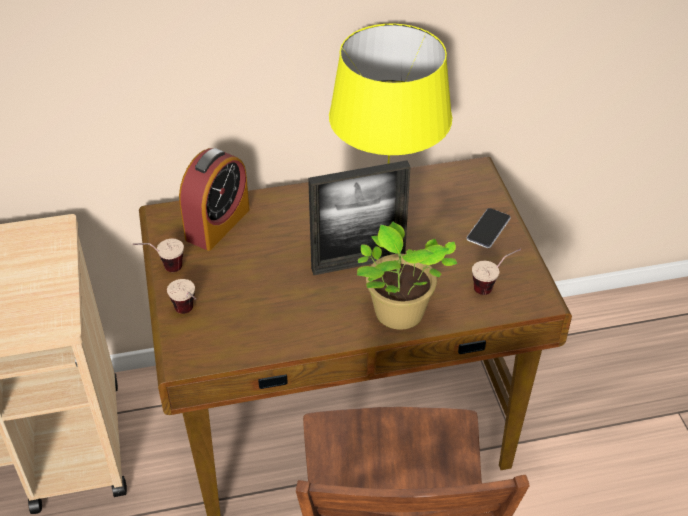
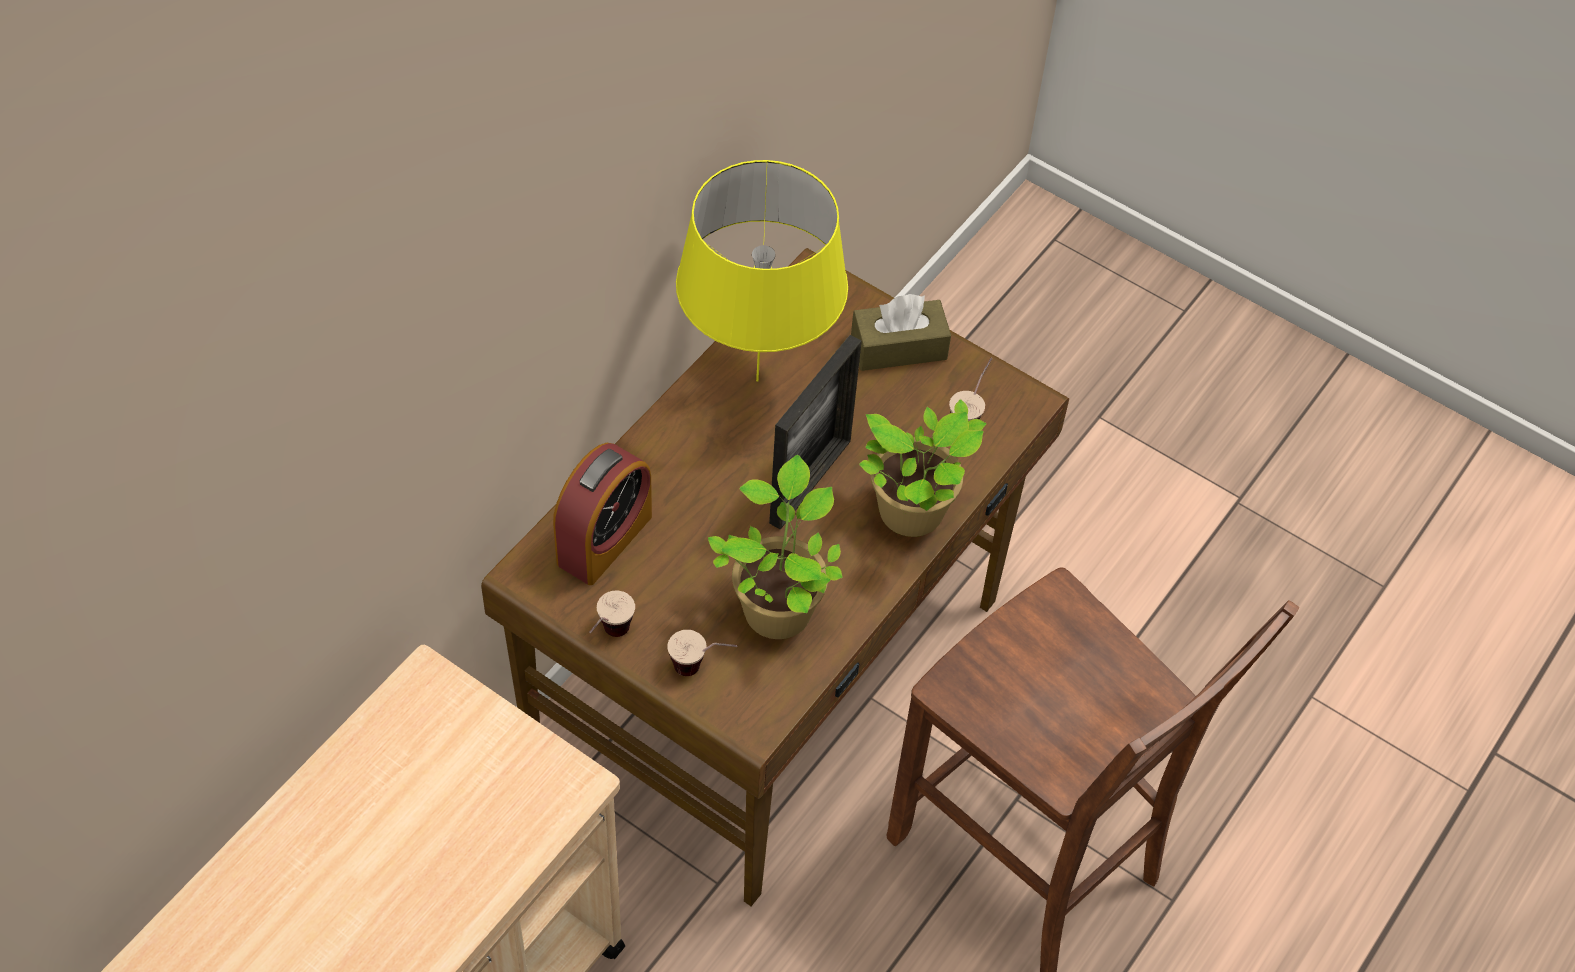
camera: 45 degrees left, 10 degrees up
alarm clock [179,148,250,251] -> alarm clock turned 45 degrees clockwise [553,443,652,585]
phone [467,208,511,248] -> brown tissue box [851,294,951,371]
none -> potted plant [708,454,843,639]

